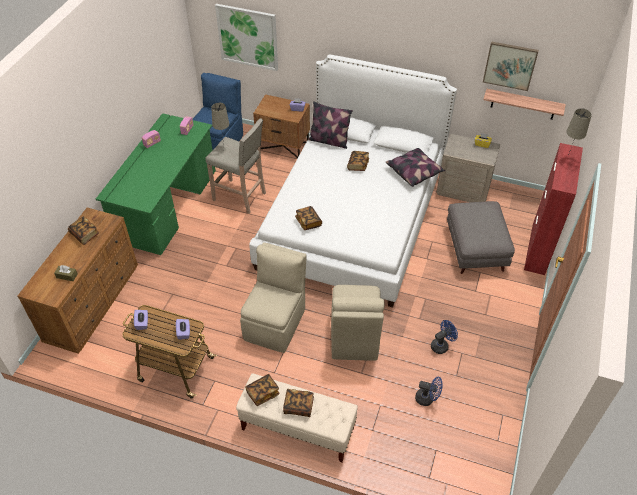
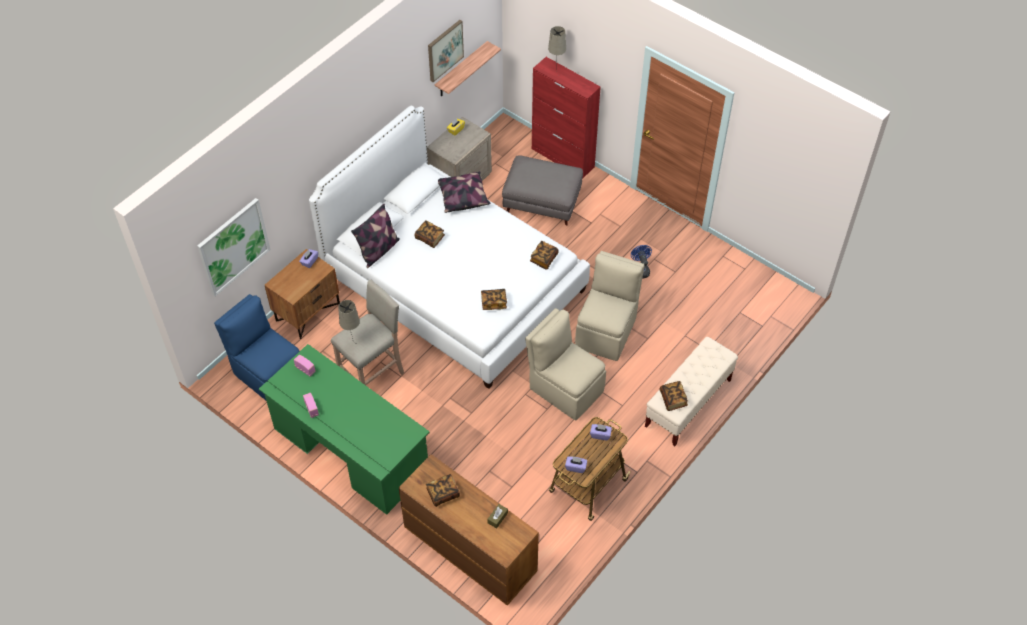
camera: 70 degrees left, 5 degrees up
book [283,389,314,417] -> book moved to [530,241,558,270]
beige chair [331,285,385,361] -> beige chair turned 90 degrees counterclockwise [575,251,645,361]
blue fan [415,377,443,406] -> none

